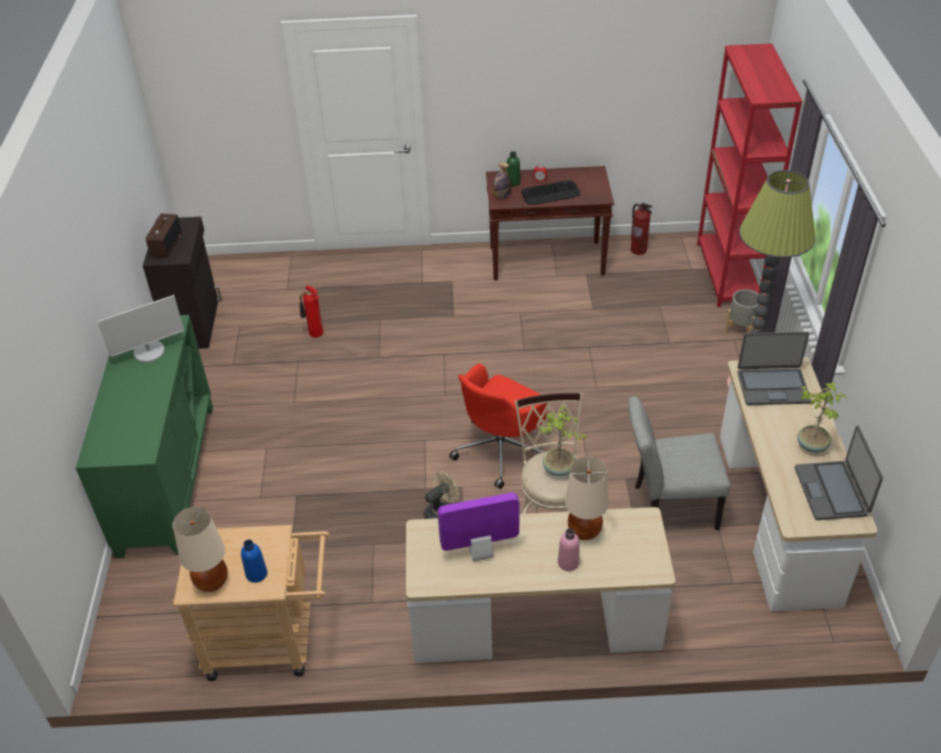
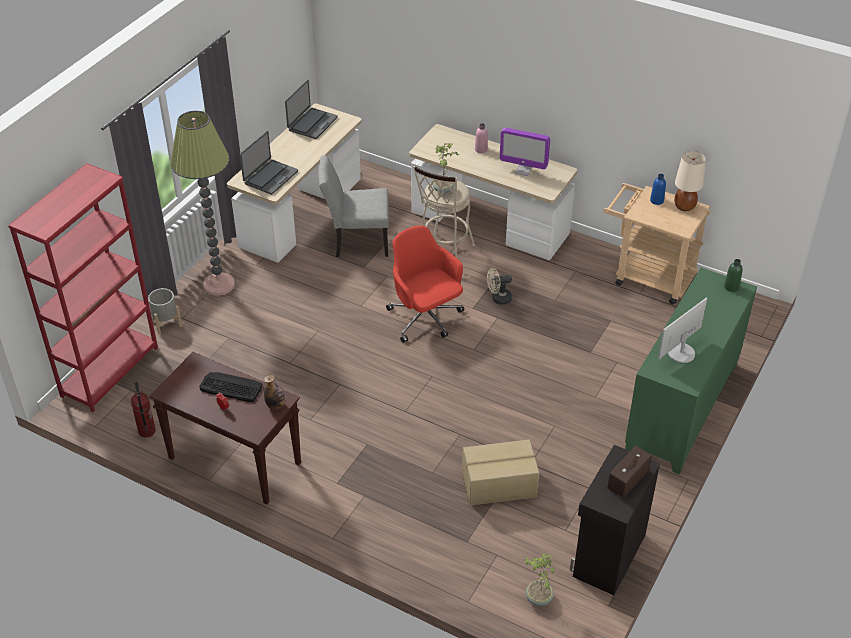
camera: 150 degrees left, 0 degrees up
monitor [98,295,184,362] -> monitor turned 45 degrees counterclockwise [658,298,707,363]
fire extinguisher [300,285,323,338] -> cardboard box [462,440,539,506]
red office chair [449,363,548,489] -> red office chair turned 105 degrees counterclockwise [386,226,464,343]
green bottle [506,151,521,186] -> green bottle moved to [724,259,743,292]
beige table lamp [565,457,608,540] -> none
grey chair [628,397,730,530] -> grey chair turned 150 degrees clockwise [318,155,389,257]
laptop [737,332,811,405] -> laptop turned 90 degrees clockwise [240,131,298,195]
potted plant [797,382,847,453] -> potted plant moved to [524,554,554,606]

